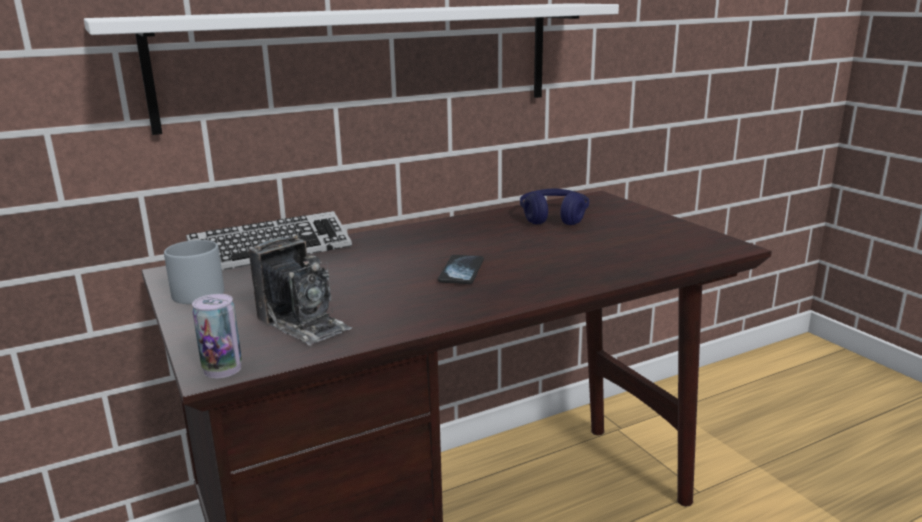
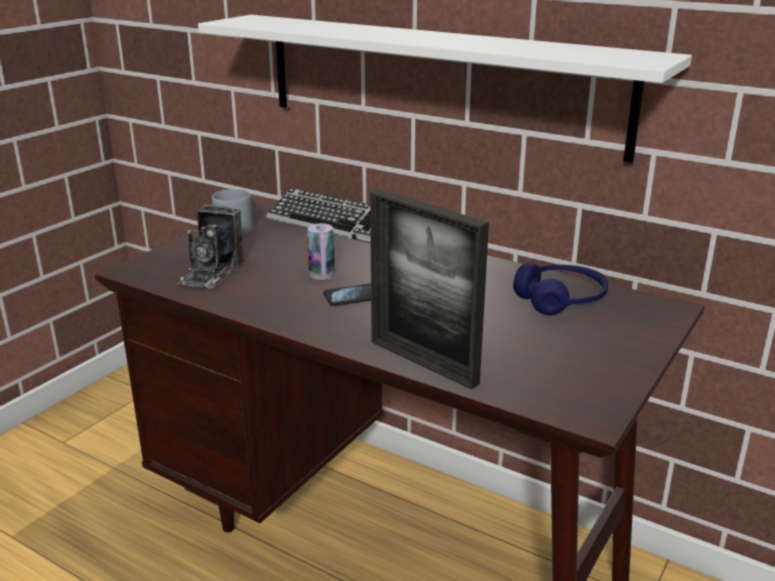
camera: 60 degrees right, 5 degrees up
can [192,294,242,378] -> can moved to [307,223,335,280]
none -> picture frame [370,189,489,389]

